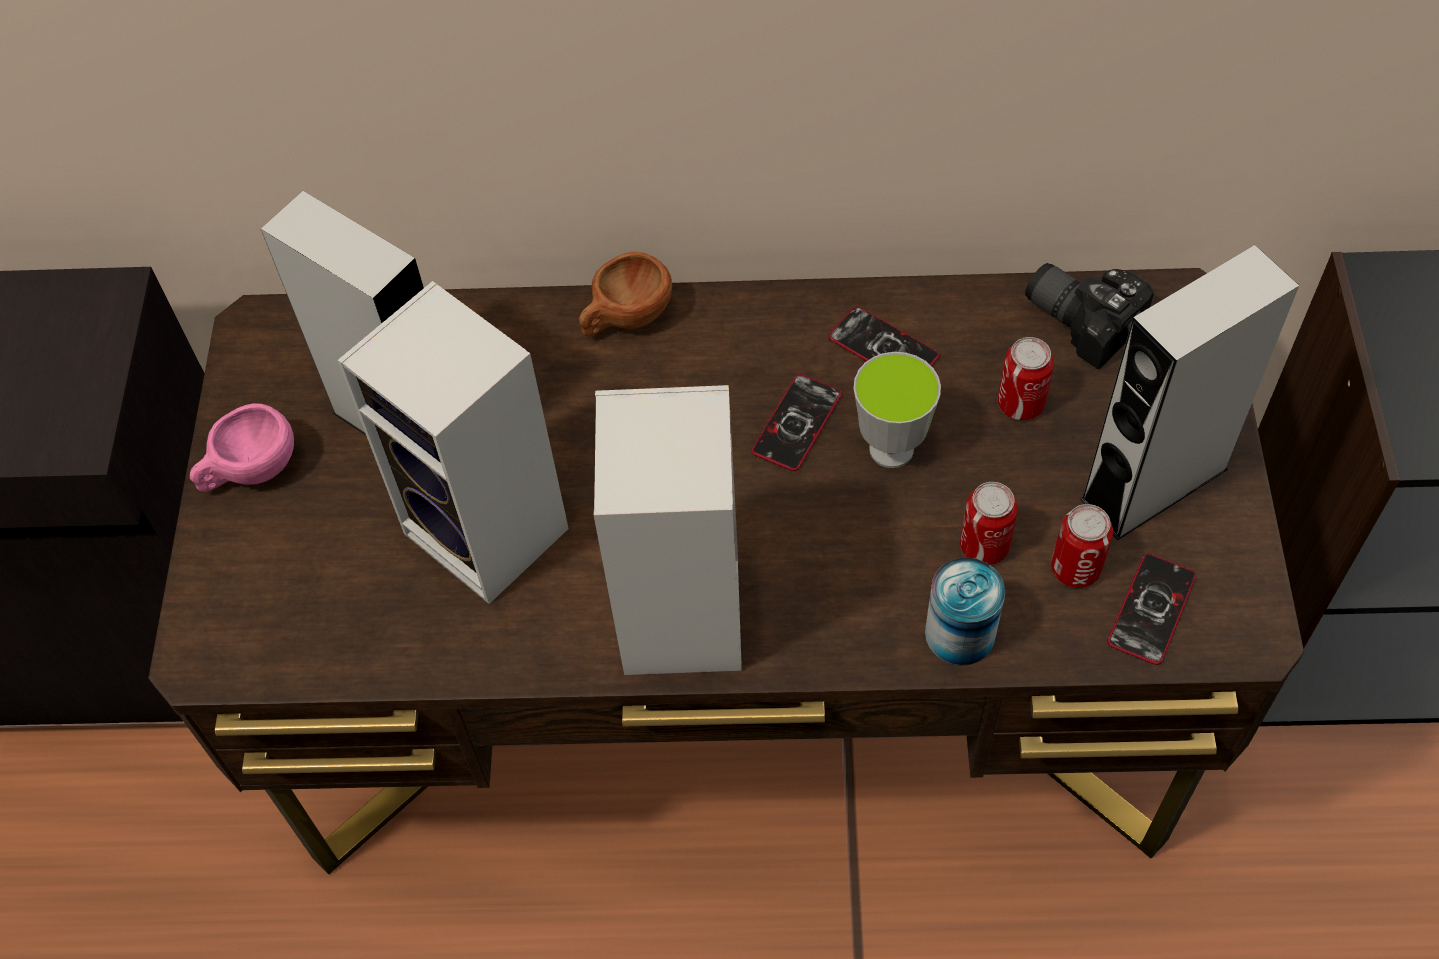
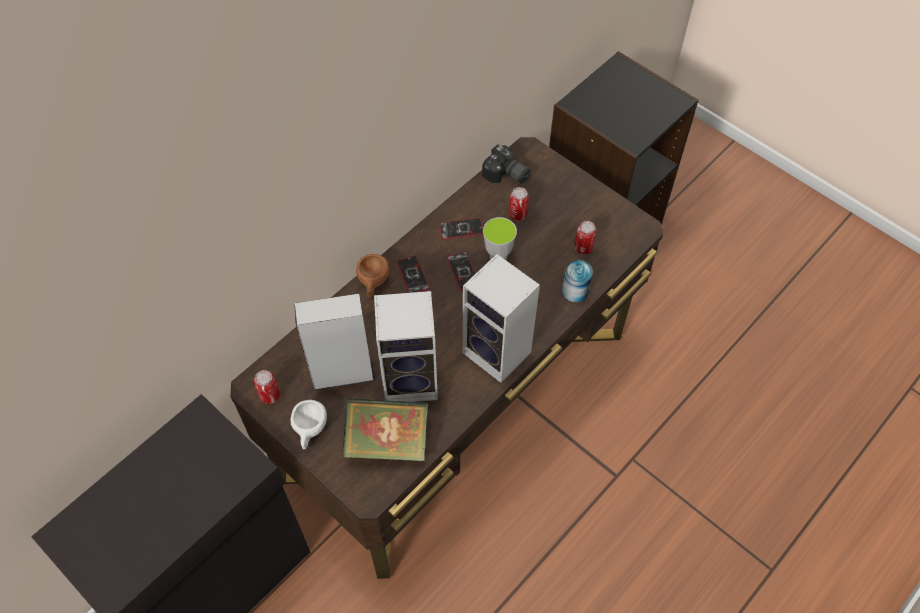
camera: 50 degrees left, 0 degrees up
pink cup [190,403,294,492] -> white cup [291,400,327,450]
can [960,482,1018,565] -> can moved to [254,370,280,404]
camera [1025,263,1154,369] -> camera turned 135 degrees counterclockwise [482,144,531,184]
grey speaker [1079,245,1299,541] -> none
phone [1107,553,1196,665] -> phone moved to [397,255,429,293]
none -> book [342,398,428,461]

